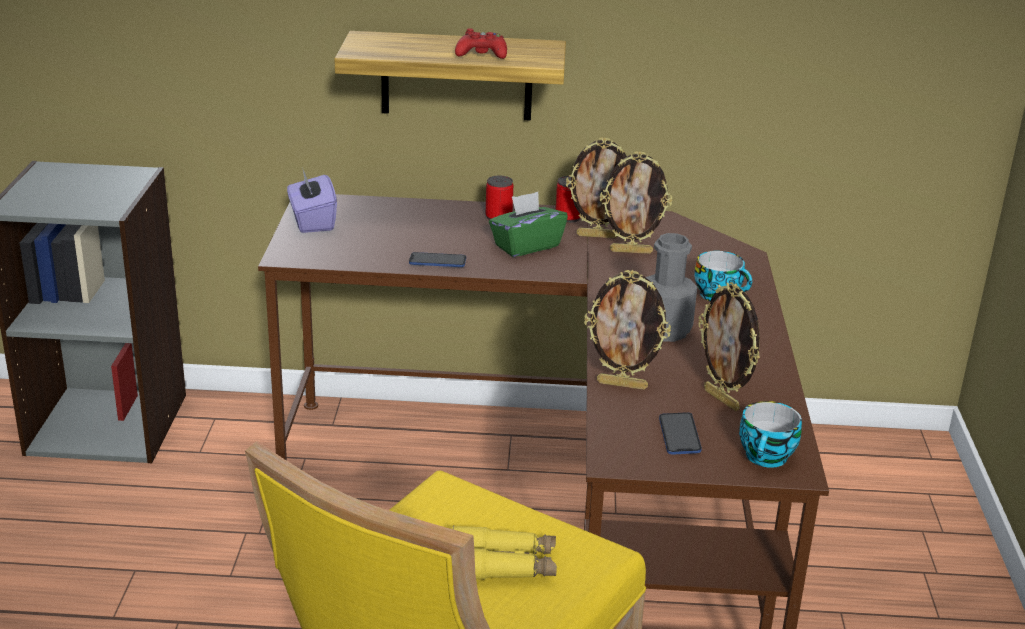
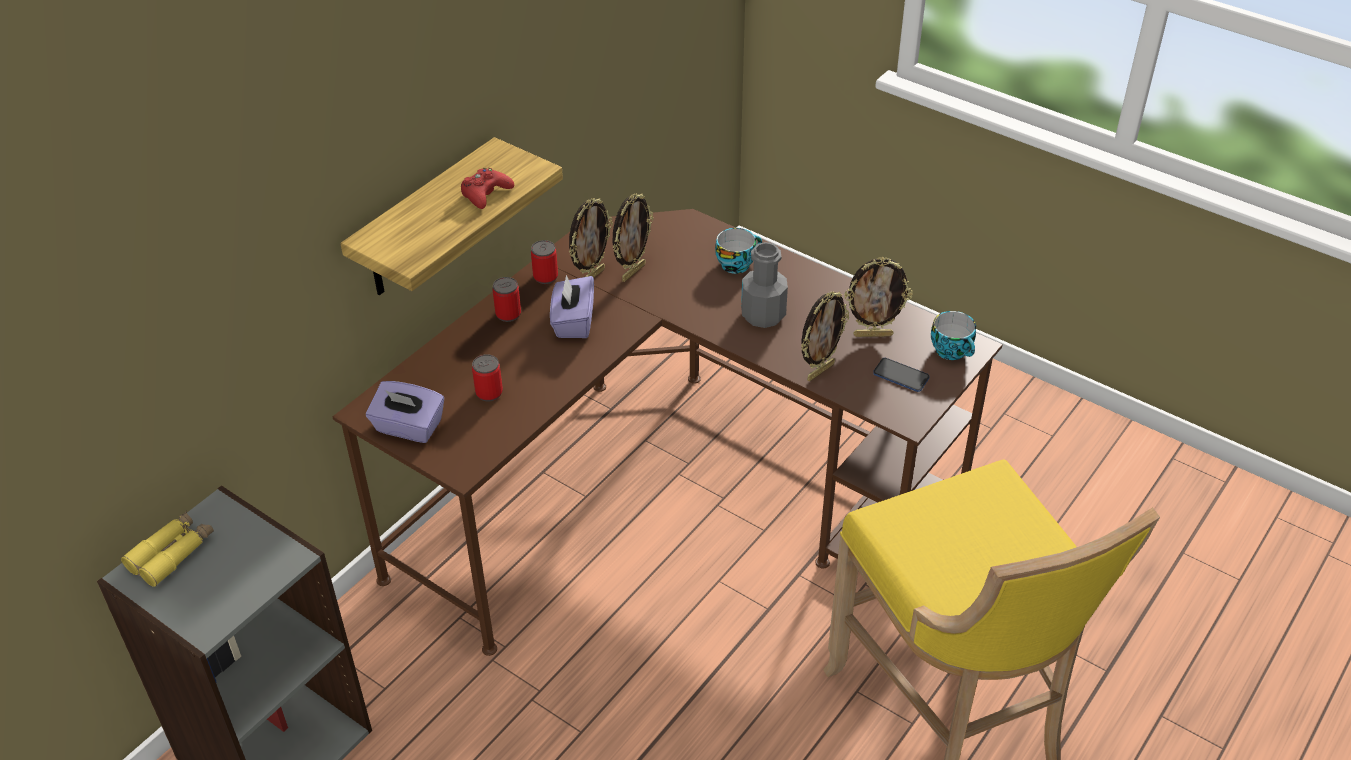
camera: 55 degrees left, 15 degrees up
phone [409,252,466,267] -> none
yellow binoculars [451,525,557,580] -> yellow binoculars moved to [121,511,214,587]
green tissue box [489,192,568,257] -> purple tissue box [550,275,594,338]
none -> can [472,354,503,402]

